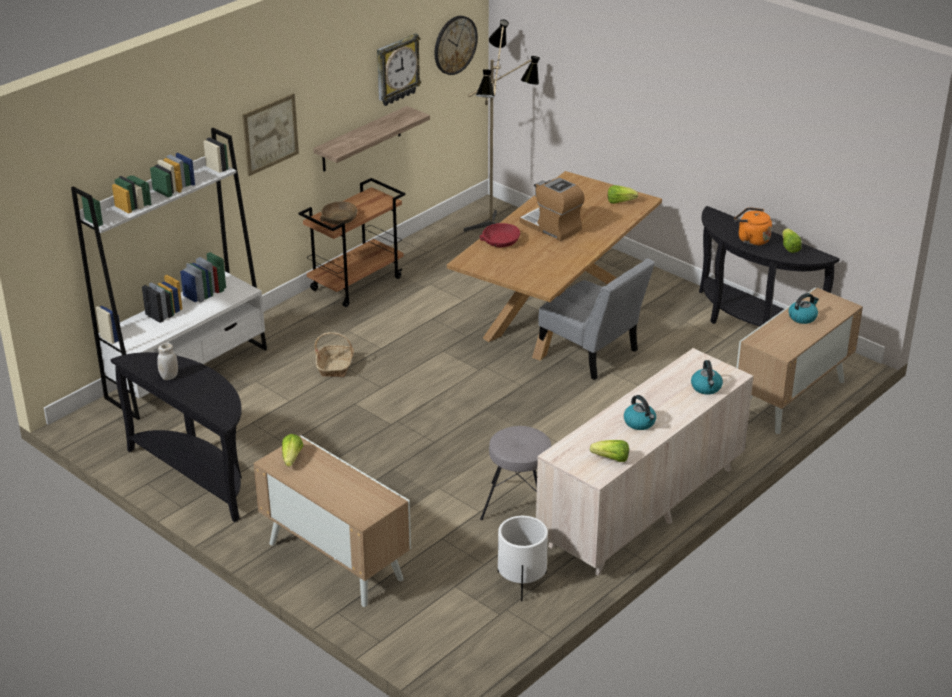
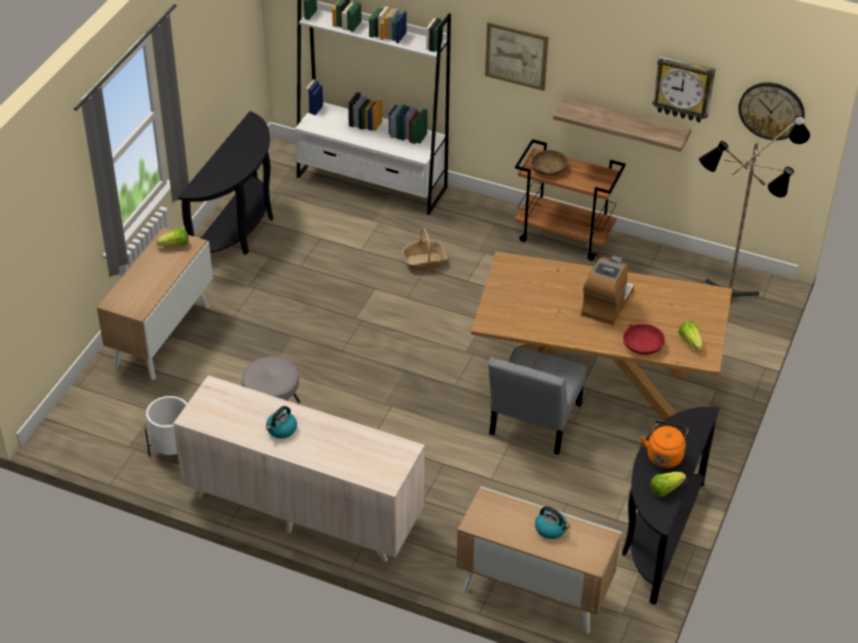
camera: 70 degrees right, 10 degrees up
white jar [157,343,178,380] -> none
red bowl [480,223,520,247] -> red bowl moved to [623,324,665,355]
lettuce [590,440,629,462] -> none
kettle [691,360,723,395] -> none

